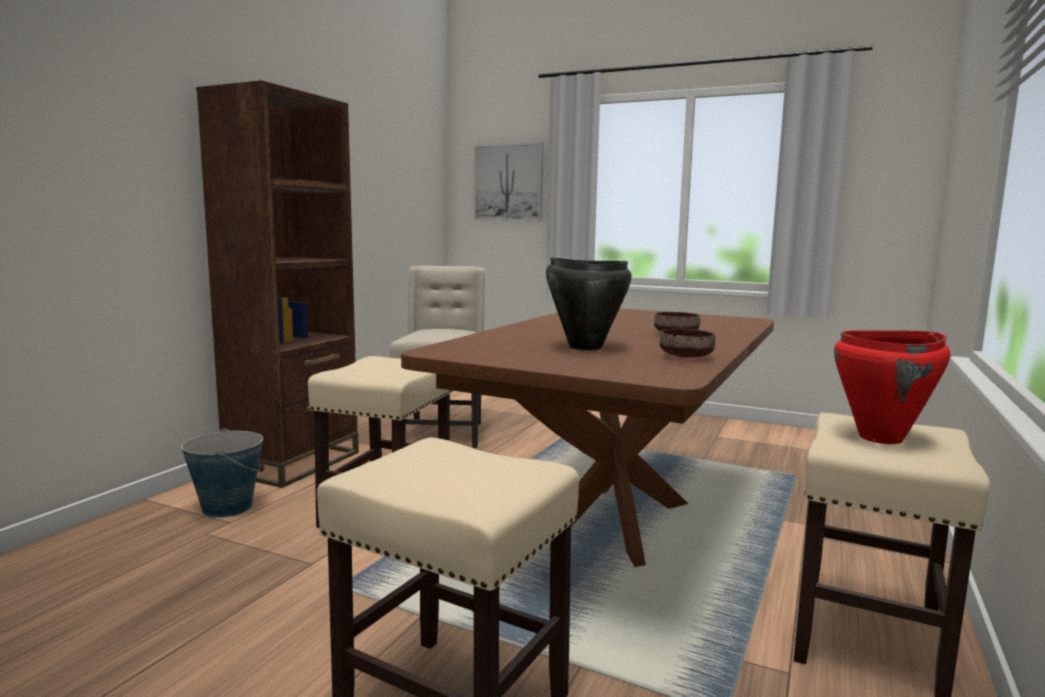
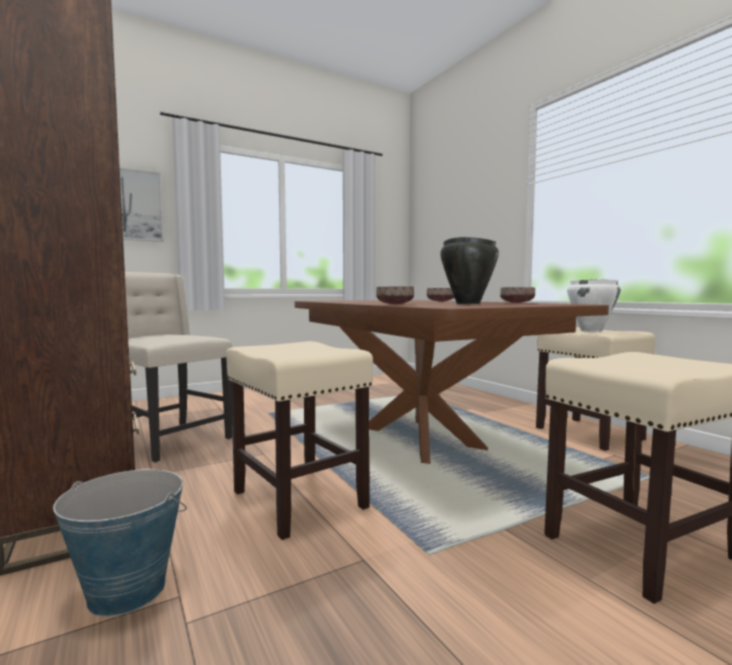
camera: 55 degrees left, 5 degrees down
red cooking pot [834,330,950,444] -> white cooking pot [567,279,621,332]
none -> brown bowl [376,286,414,304]

